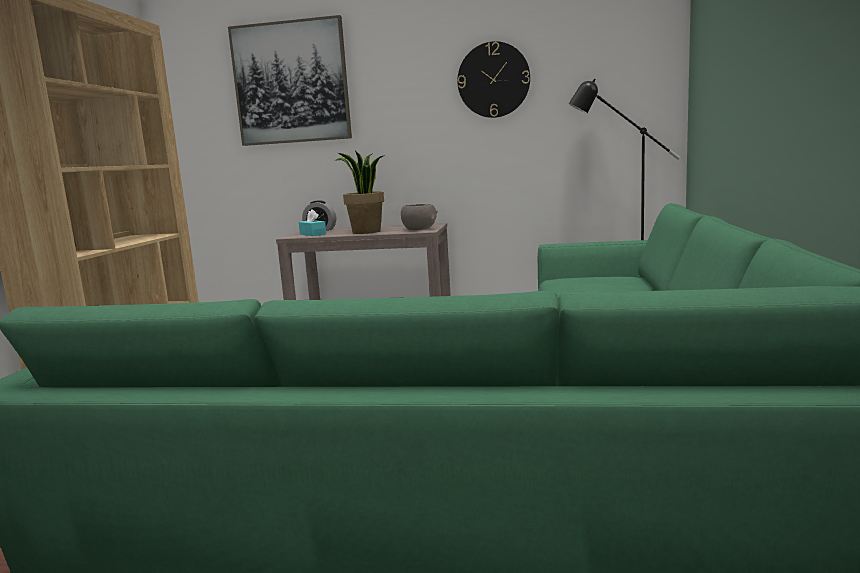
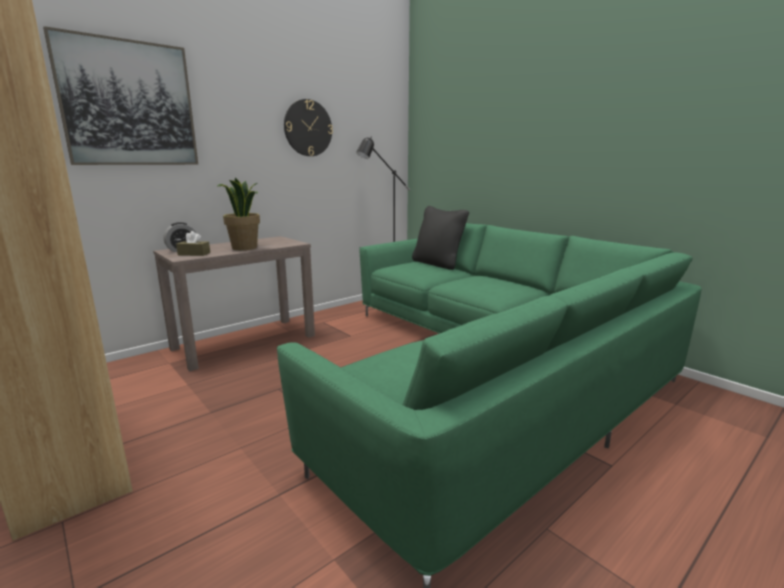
camera: 50 degrees left, 5 degrees up
turquoise tissue box [299,209,326,236] -> brown tissue box [176,231,210,256]
grey bowl [401,204,438,230] -> none
none -> black pillow [412,206,469,270]

